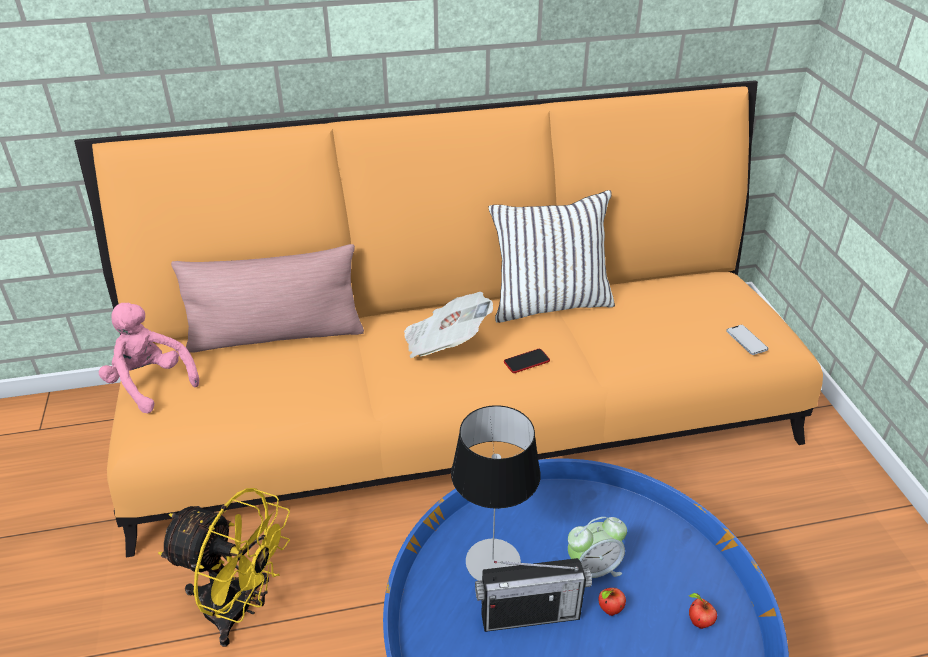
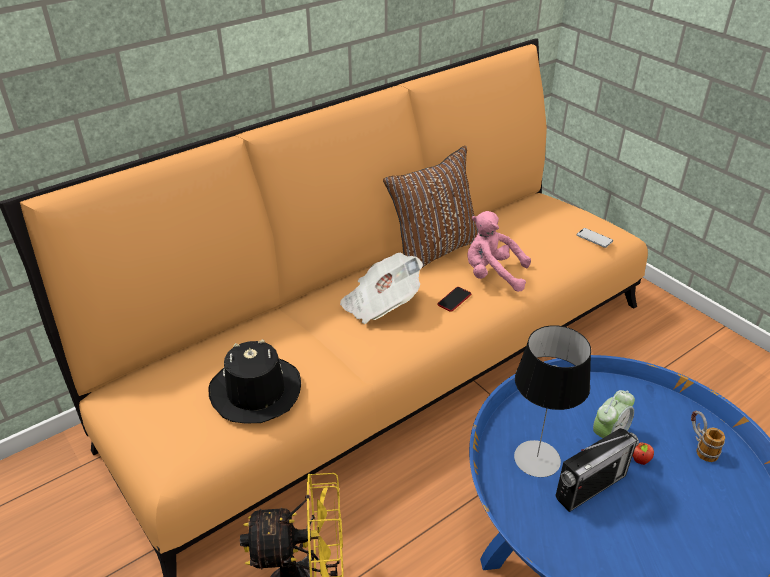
camera: 25 degrees left, 0 degrees up
pink plush toy [99,303,199,413] -> pink plush toy moved to [467,211,531,292]
pink pillow [171,244,364,353] -> none
white pillow [489,190,615,323] -> brown pillow [383,146,479,268]
apple [688,593,717,629] -> mug [691,411,725,462]
none -> black hat [209,339,301,424]

